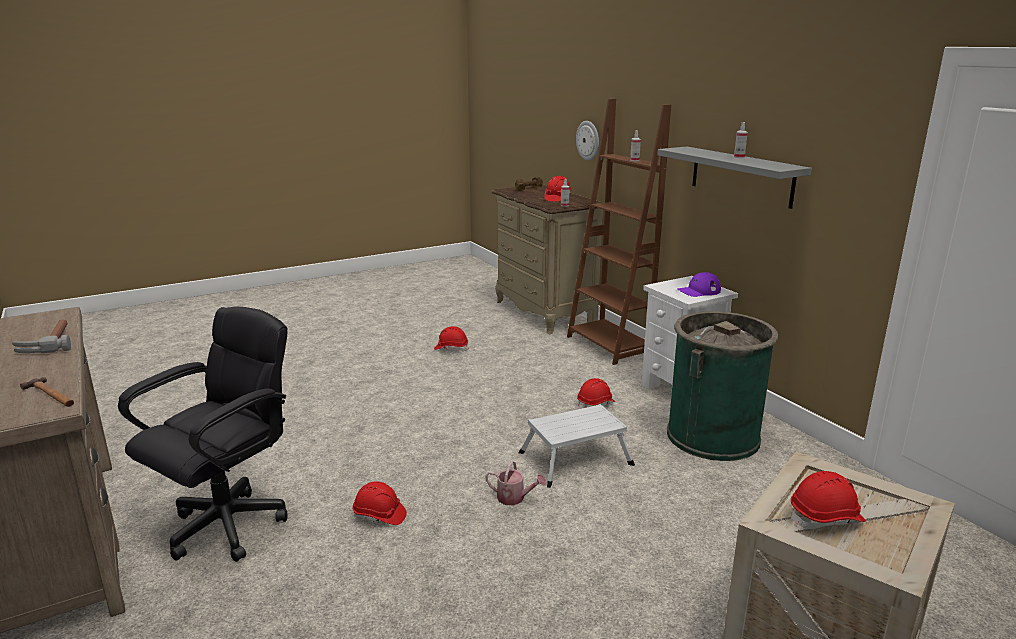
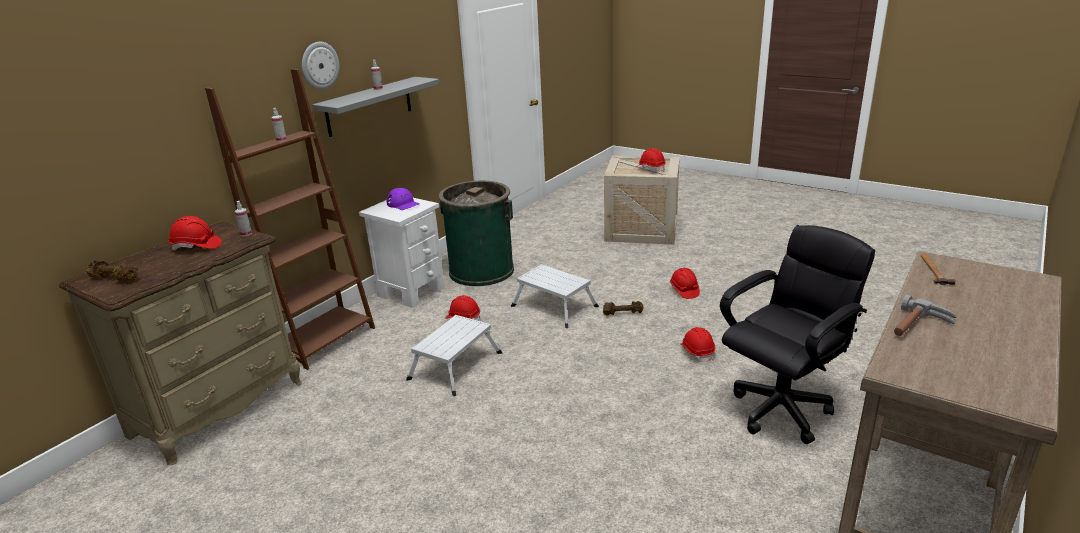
camera: 115 degrees left, 5 degrees up
black office chair [118,306,288,562] -> black office chair turned 135 degrees clockwise [720,225,875,444]
red hard hat [434,326,468,351] -> red hard hat moved to [670,268,700,299]
watering can [485,461,546,505] -> brown dumbbell [603,301,643,315]
wall clock [576,121,599,160] -> wall clock moved to [302,42,339,89]
none -> white step ladder [406,315,502,396]

